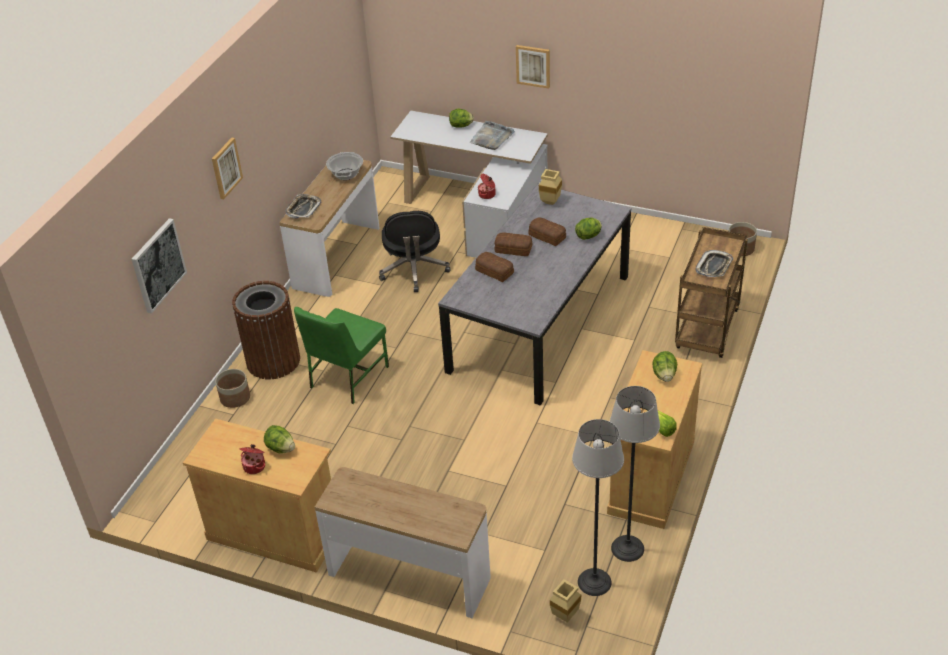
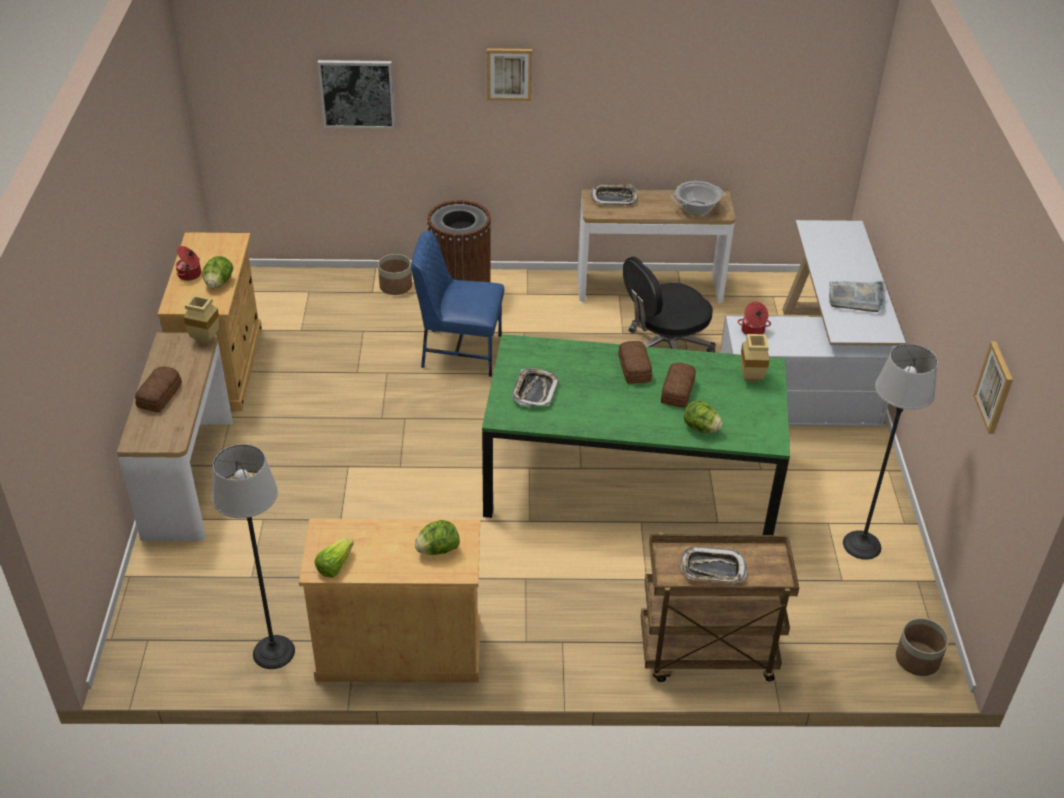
camera: 65 degrees right, 0 degrees up
green chair [294,307,389,404] -> blue chair [411,231,504,377]
grey dining table [438,184,631,406] -> green dining table [482,334,790,535]
lettuce [449,109,474,128] -> none
bread [475,252,514,282] -> bread moved to [135,367,182,412]
picture [516,45,550,89] -> picture moved to [973,341,1013,434]
beige vase [550,579,581,623] -> beige vase moved to [183,295,219,343]
floor lamp [572,419,624,596] -> floor lamp moved to [843,344,938,560]
none -> tray [512,368,558,407]

